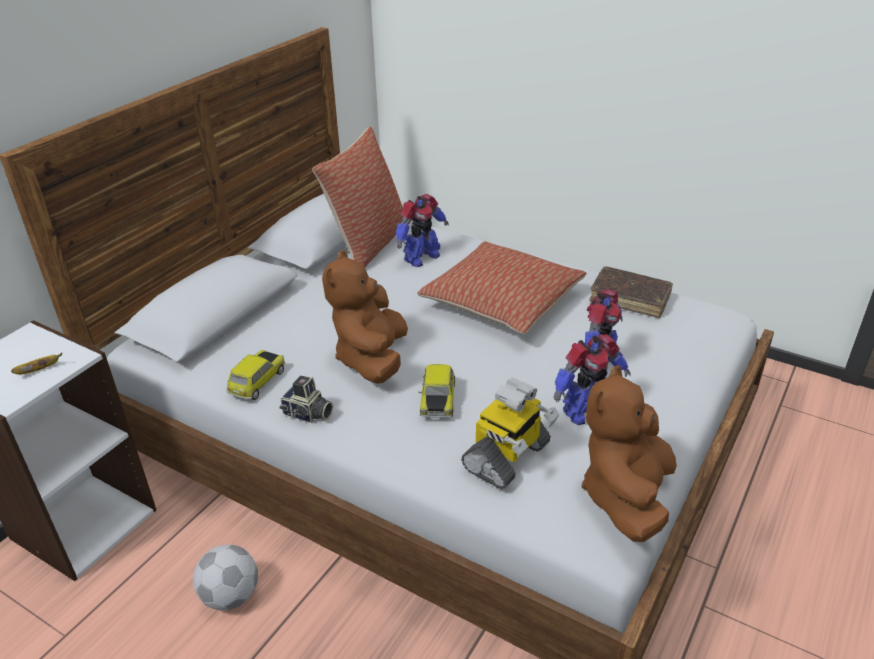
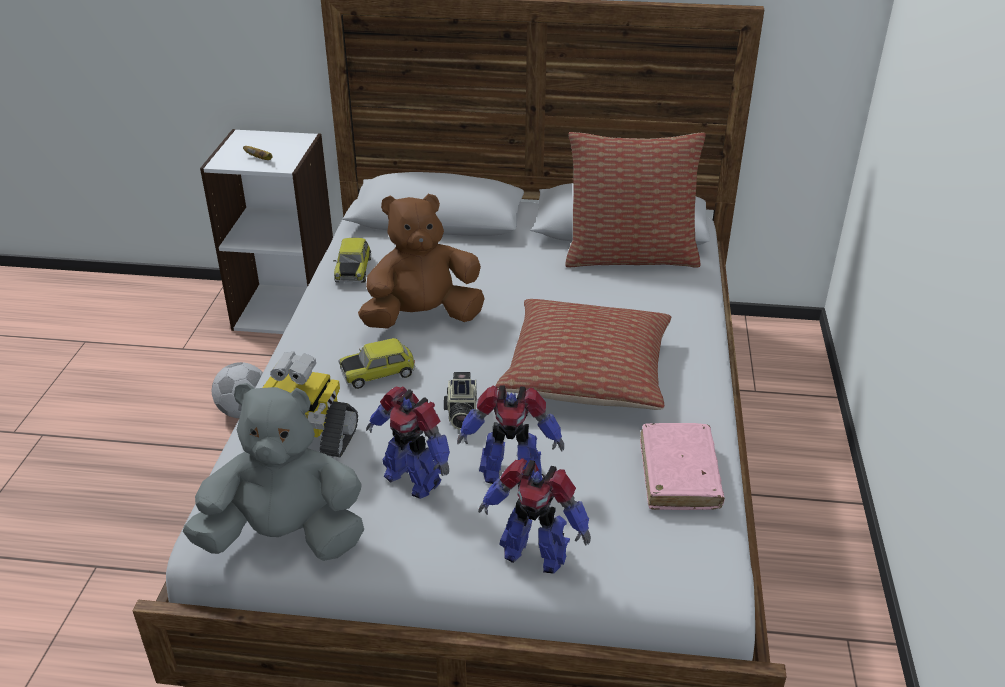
camera: 65 degrees right, 0 degrees up
toy car [226,350,285,400] -> toy car turned 90 degrees clockwise [333,238,371,283]
camera [280,376,333,423] -> camera moved to [444,372,478,430]
toy robot [396,194,449,267] -> toy robot moved to [478,458,591,574]
brown plush toy [582,365,677,542] -> grey plush toy [183,383,364,561]
brown book [589,266,673,318] -> pink book [640,423,725,510]

